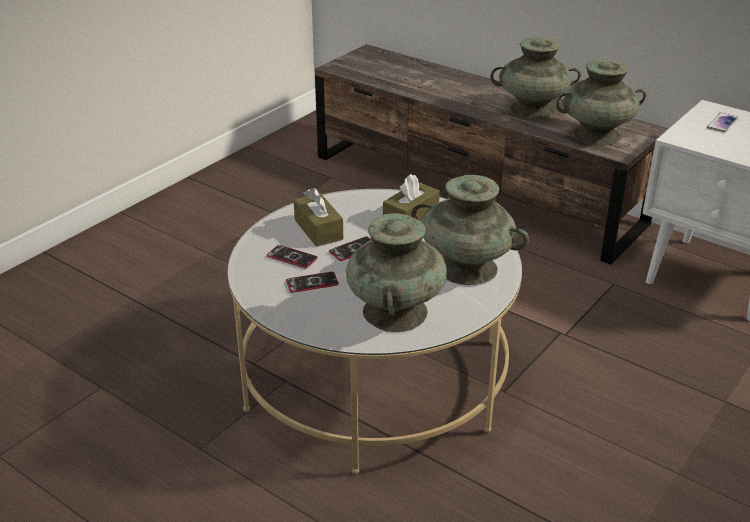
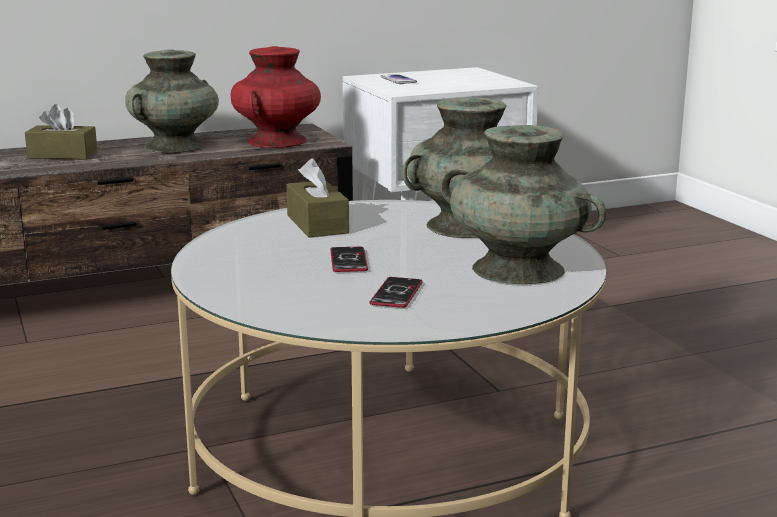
camera: 60 degrees left, 15 degrees down
phone [267,245,318,268] -> none
brown tissue box [294,188,343,246] -> brown tissue box moved to [25,104,97,160]
turquoise vase [556,59,646,146] -> red vase [231,46,321,148]

